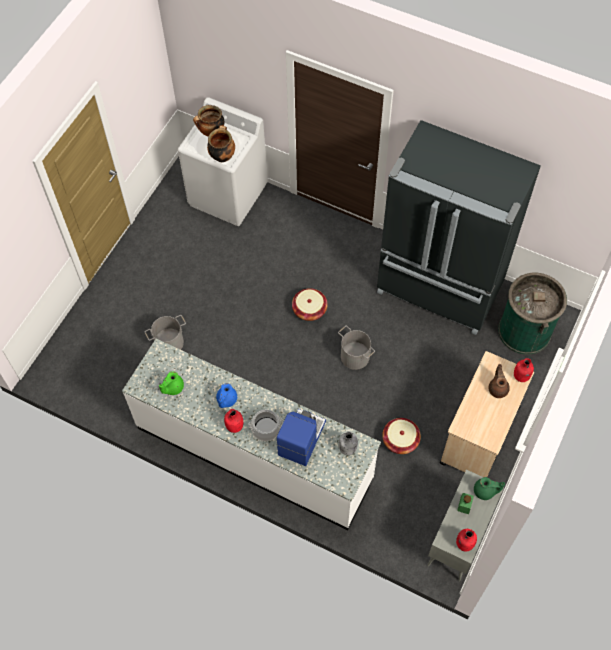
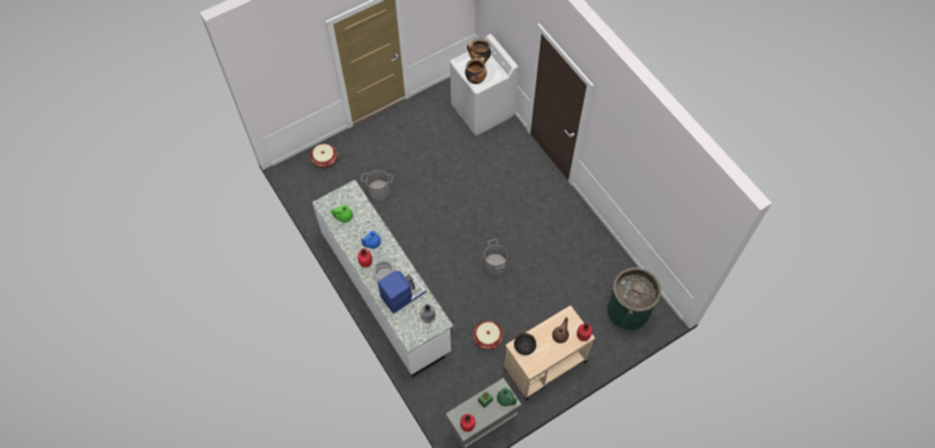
camera: 30 degrees right, 0 degrees up
basket [292,288,328,321] -> basket moved to [310,144,337,168]
black fridge [377,120,541,335] -> none
none -> black bowl [514,333,536,355]

